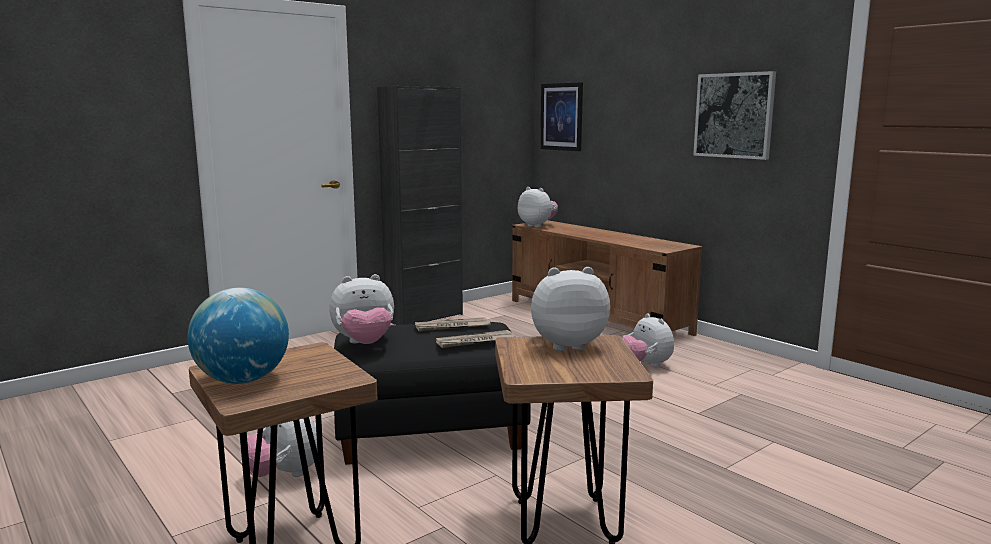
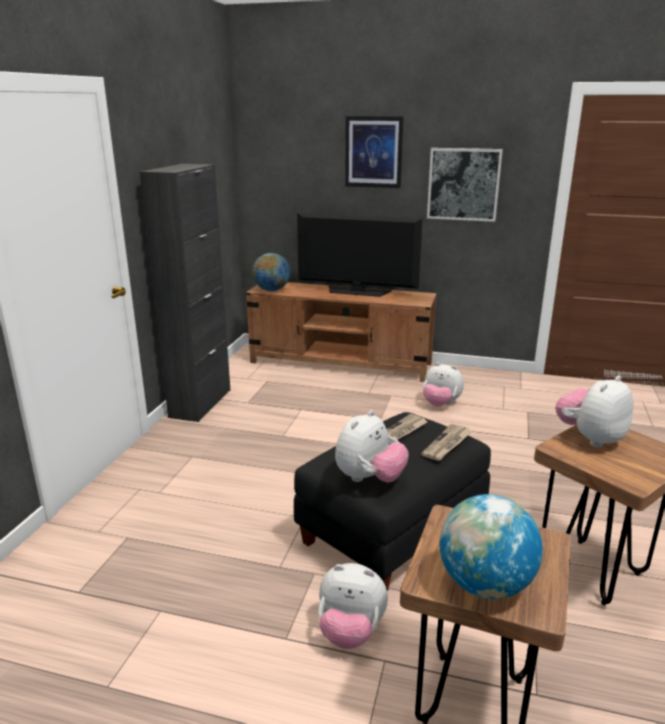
camera: 35 degrees left, 10 degrees up
plush toy [518,187,558,228] -> globe [252,253,290,291]
picture [540,82,583,151] -> picture moved to [345,116,403,188]
none -> television [297,213,423,297]

